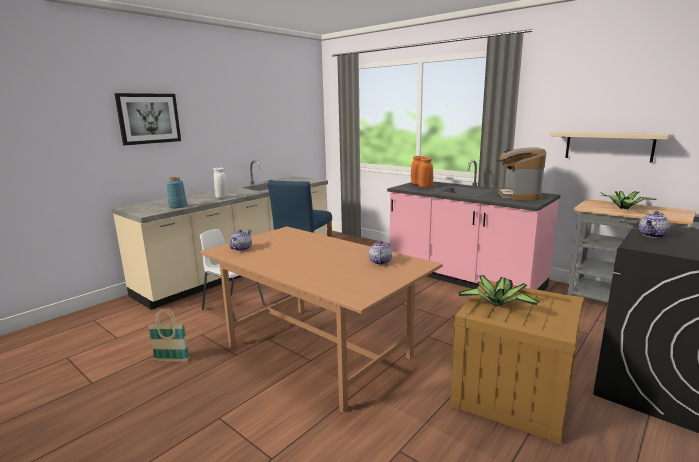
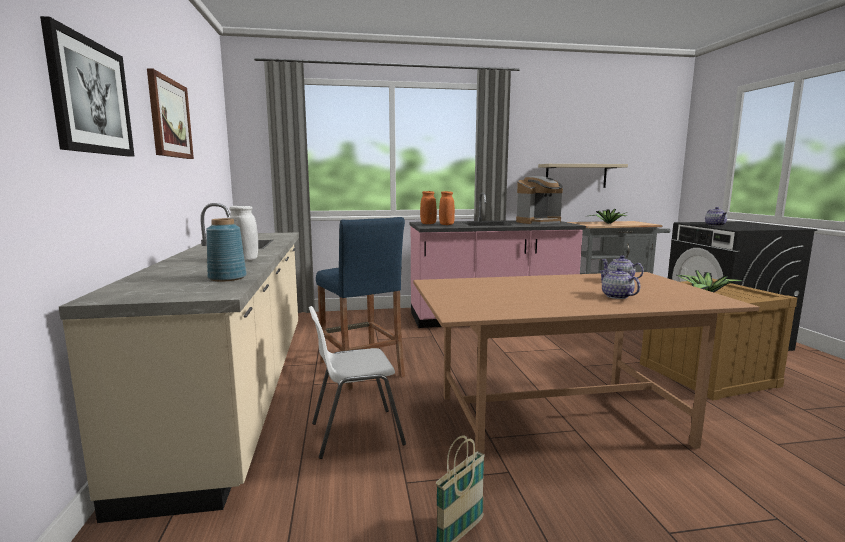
camera: 50 degrees left, 5 degrees down
teapot [229,229,252,251] -> teapot moved to [600,267,641,299]
coffee machine [496,148,547,200] -> coffee machine turned 75 degrees counterclockwise [516,176,563,224]
none -> picture [147,68,194,159]

